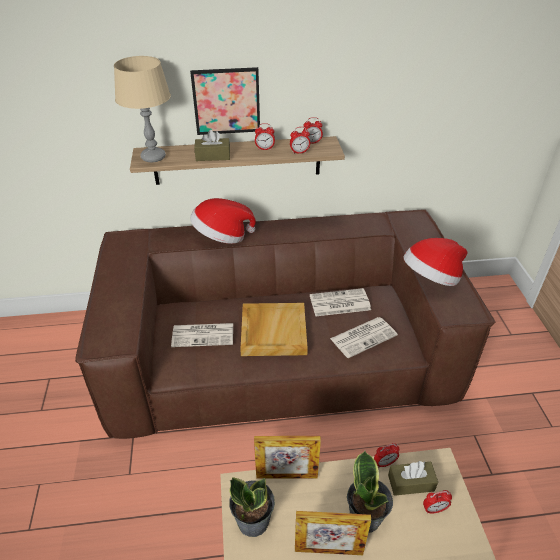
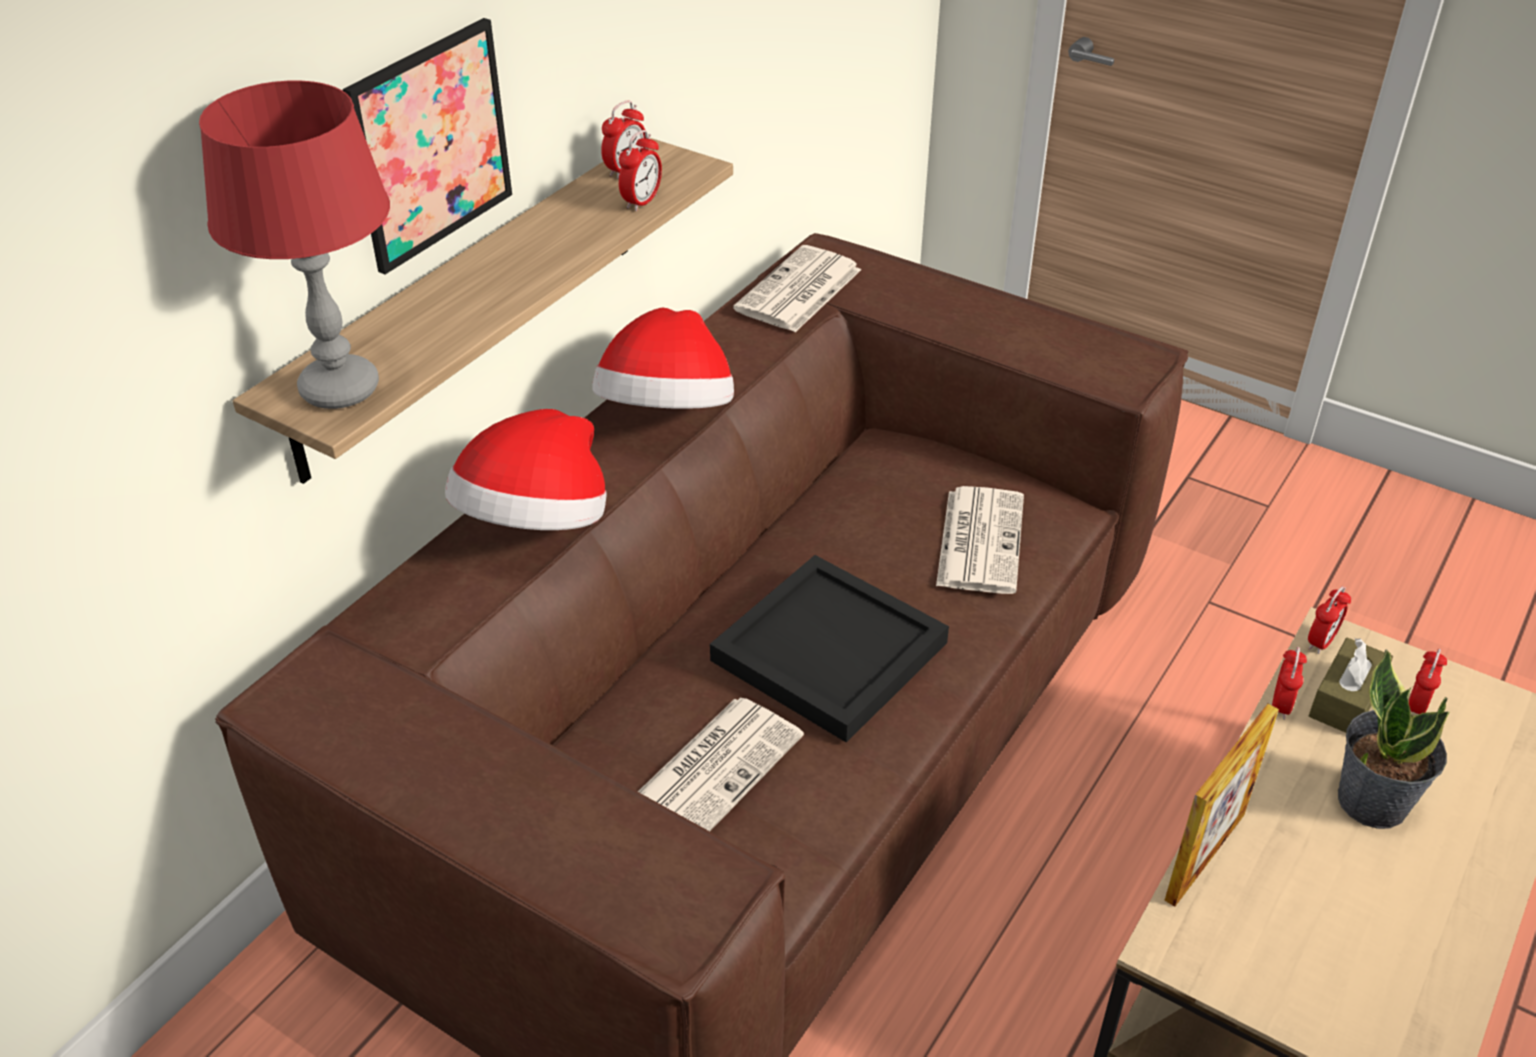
camera: 50 degrees left, 0 degrees up
beige table lamp [114,56,171,163] -> red table lamp [199,81,390,409]
brown tissue box [194,130,230,161] -> none
potted plant [229,477,275,537] -> none
beige tray [240,303,308,356] -> black tray [710,555,949,743]
alarm clock [255,123,275,150] -> alarm clock moved to [1308,586,1351,654]
picture frame [295,511,371,555] -> none
newspaper [310,288,371,316] -> newspaper moved to [733,245,861,332]
hat [404,238,467,286] -> hat moved to [593,307,734,409]

